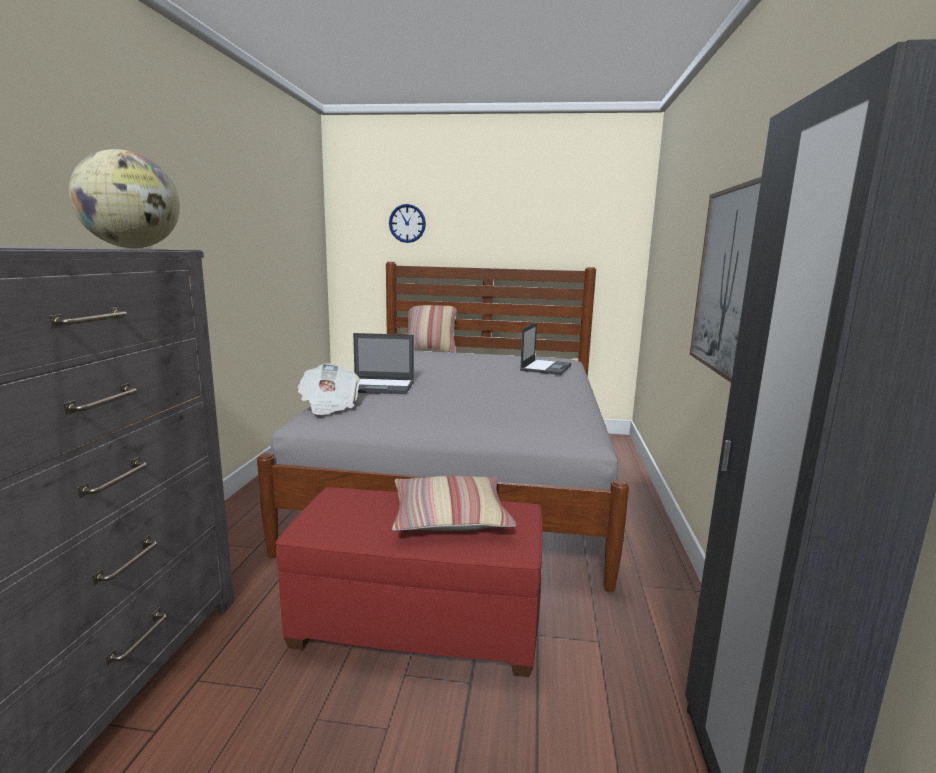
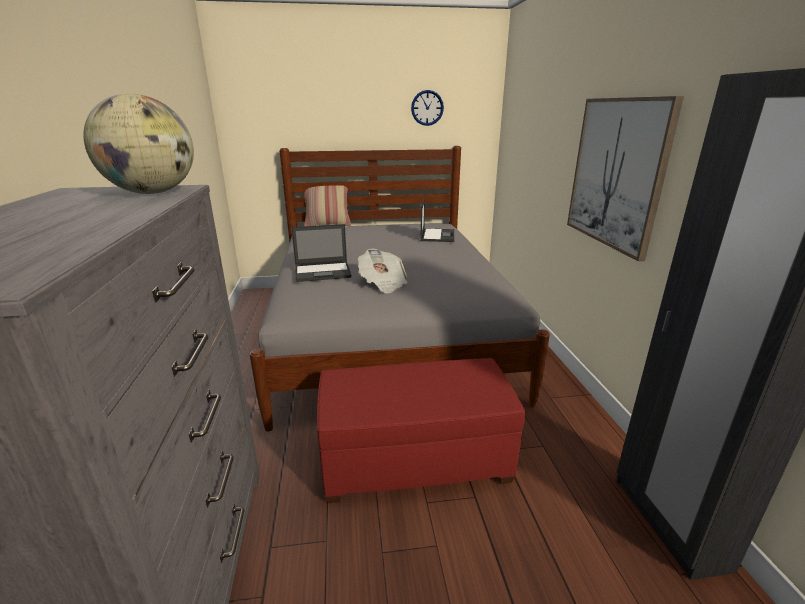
camera: 15 degrees left, 10 degrees up
newspaper [297,363,360,415] -> newspaper moved to [358,249,408,294]
wall clock [389,204,426,243] -> wall clock moved to [411,90,444,126]
pillow [392,476,516,531] -> none

